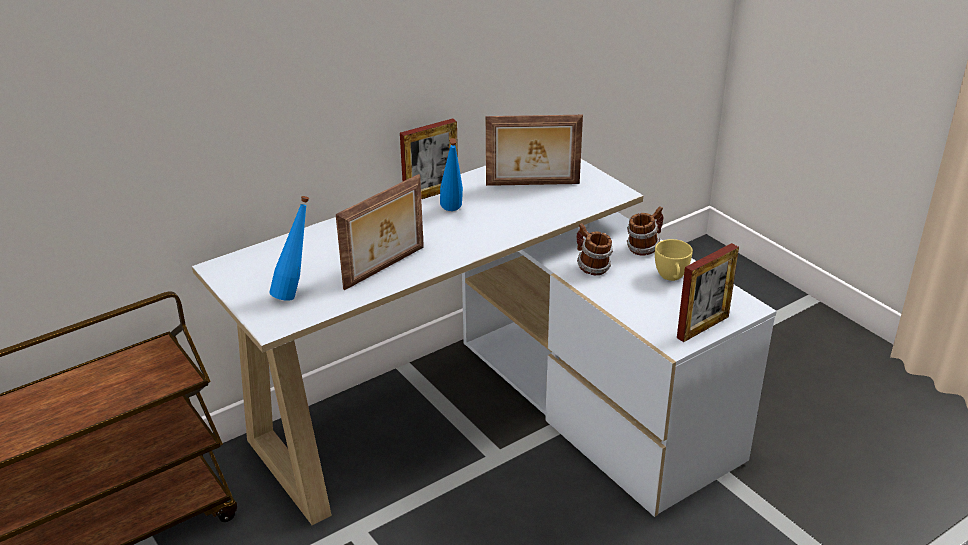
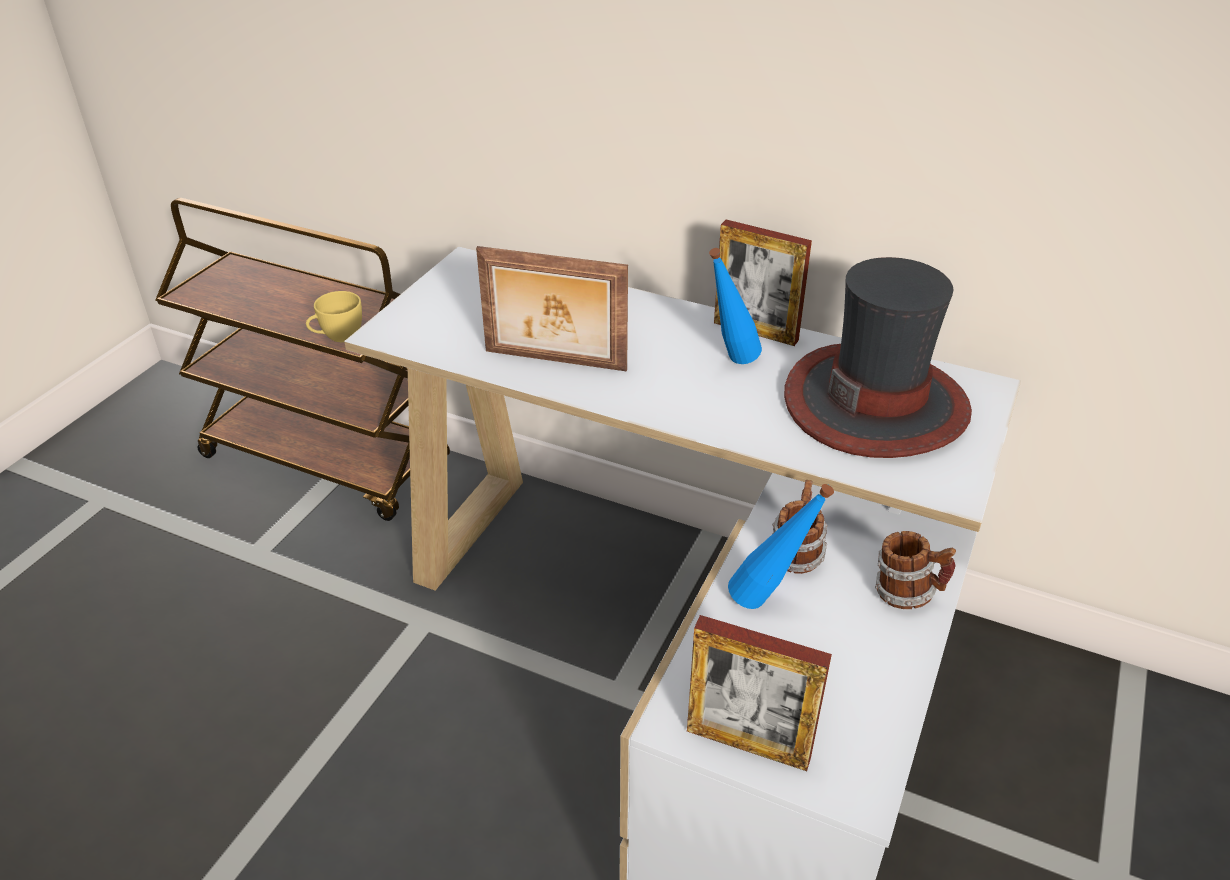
camera: 60 degrees right, 5 degrees up
blue bottle [269,196,309,301] -> blue bottle moved to [728,484,834,609]
picture frame [486,115,583,186] -> hat [784,257,972,458]
yellow cup [655,239,693,281] -> yellow cup moved to [306,291,362,342]

